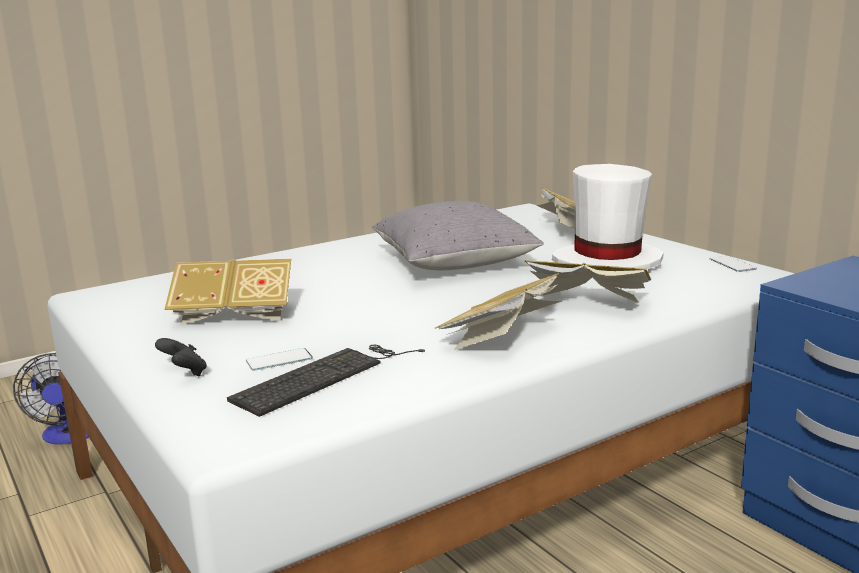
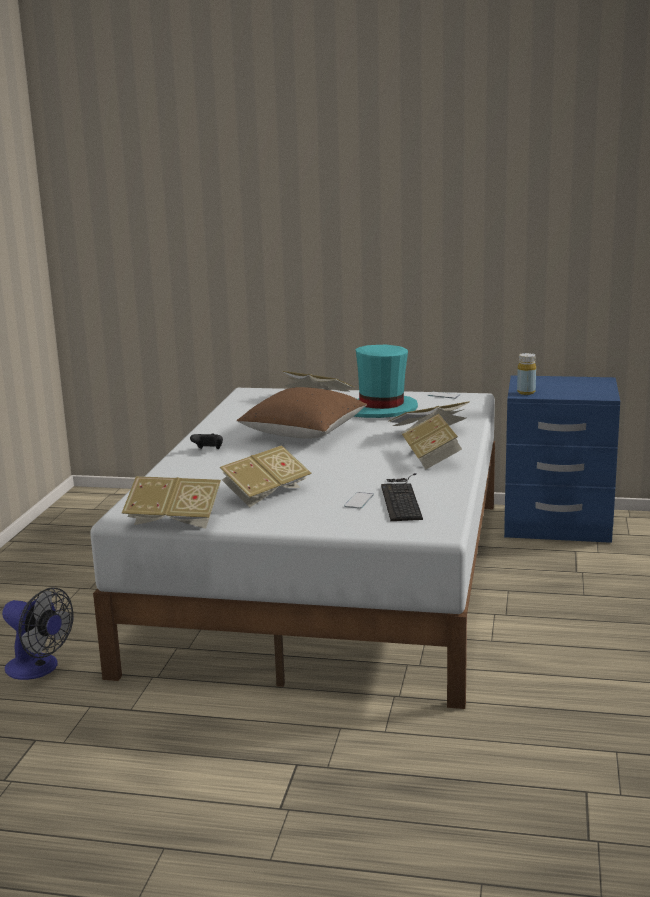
camera: 45 degrees left, 0 degrees up
black game controller [155,338,207,376] -> black game controller moved to [190,433,223,449]
grey pillow [372,201,544,270] -> brown pillow [237,387,367,439]
white hat [552,164,663,269] -> turquoise hat [353,345,418,418]
none -> book [122,476,221,529]
none -> yellow bottle [517,353,536,395]

